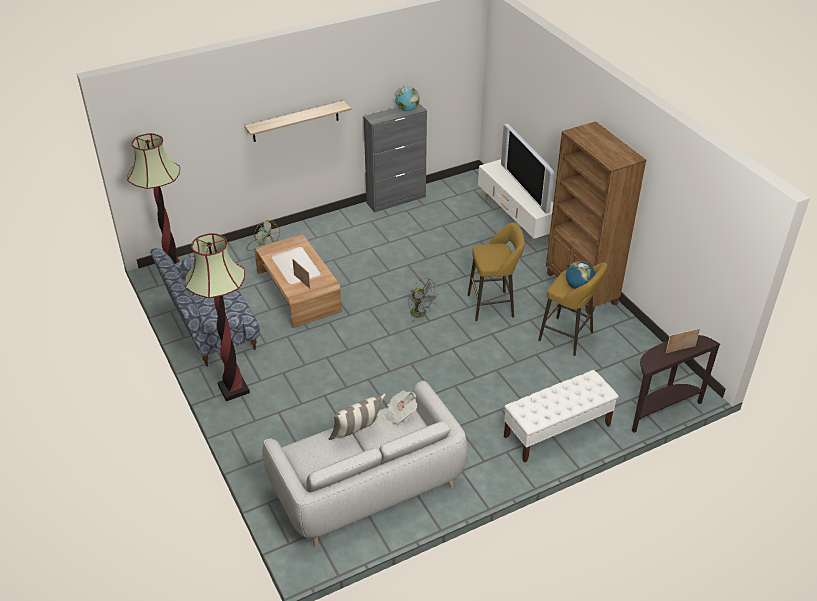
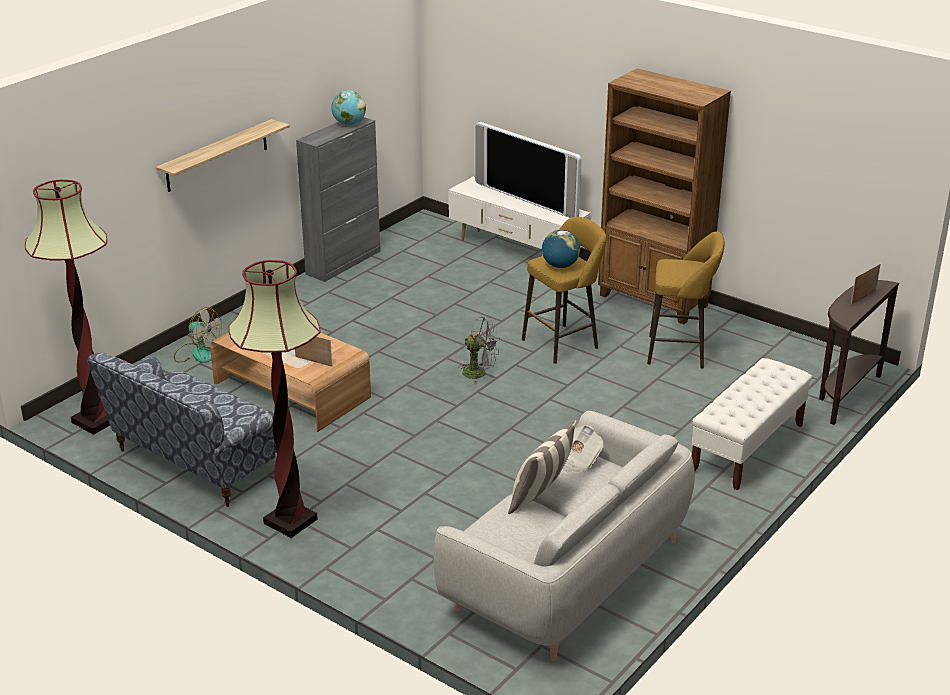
camera: 25 degrees left, 10 degrees down
globe [566,261,595,289] -> globe moved to [542,230,580,268]

